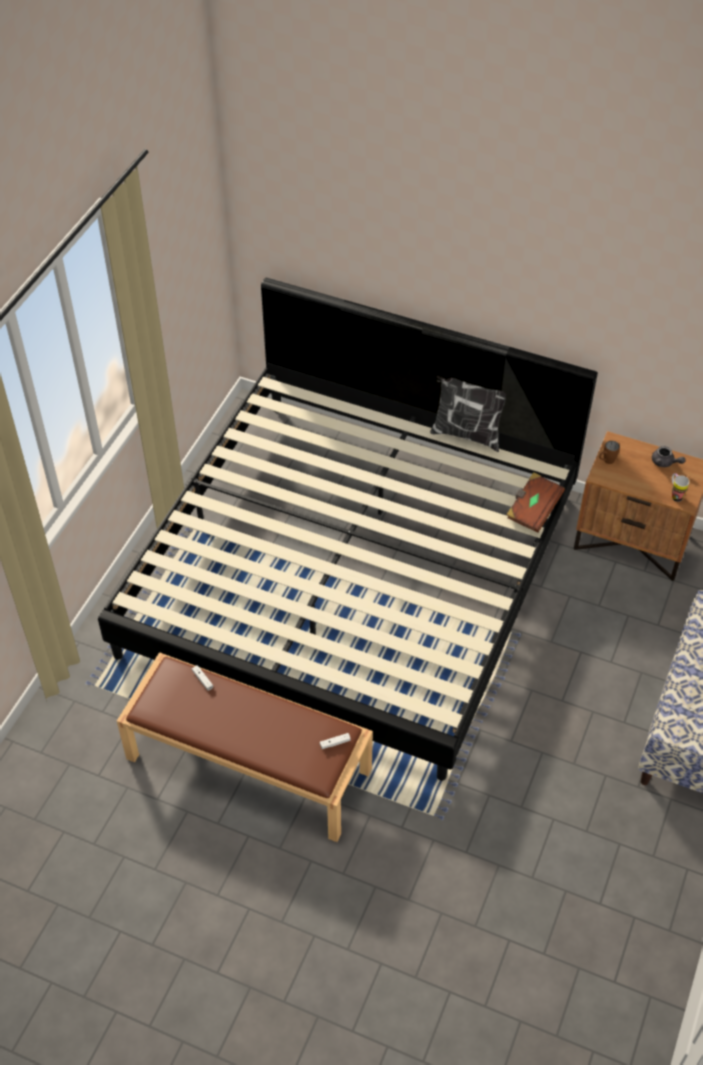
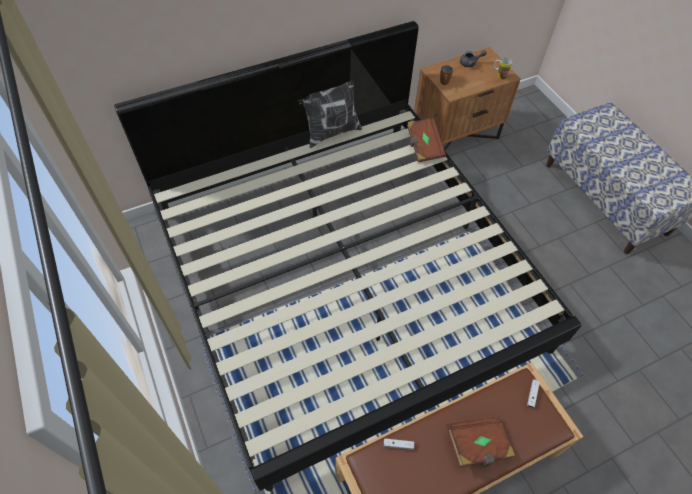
camera: 50 degrees left, 5 degrees up
none -> brown book [446,416,515,467]

